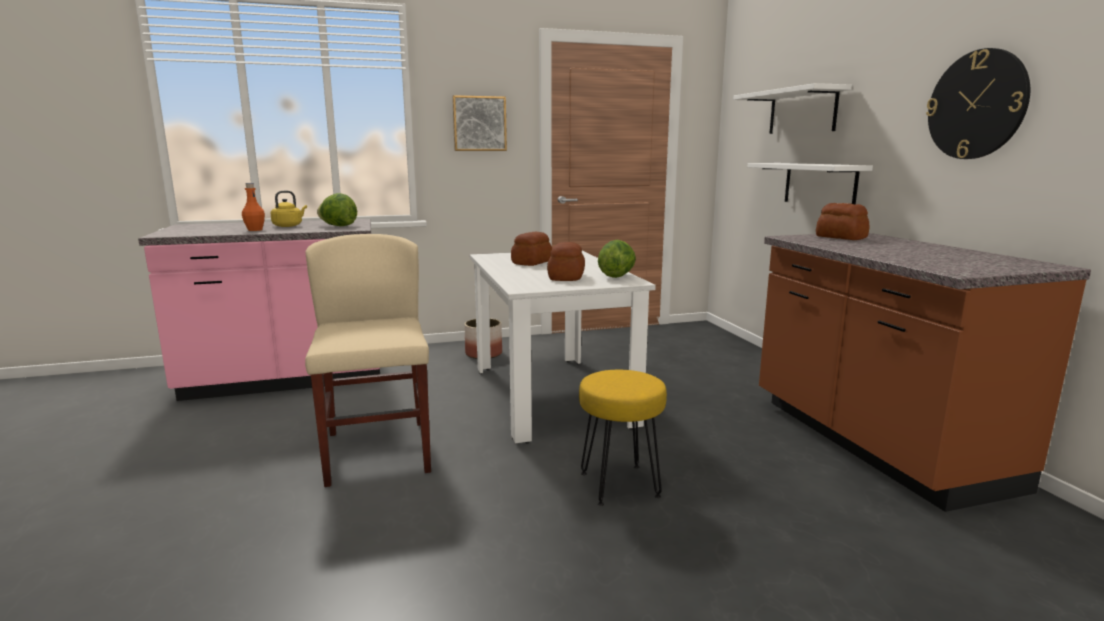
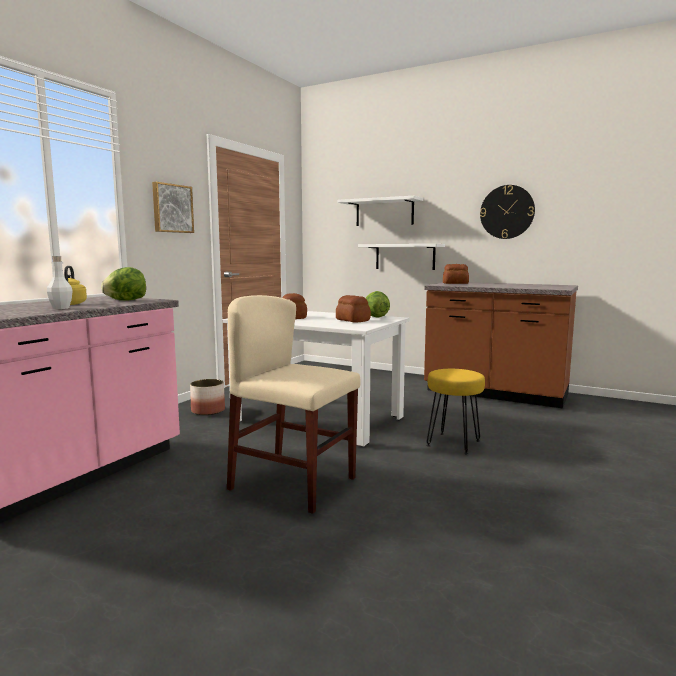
camera: 45 degrees left, 5 degrees down
orange bottle [242,183,265,231] -> white bottle [47,256,73,309]

